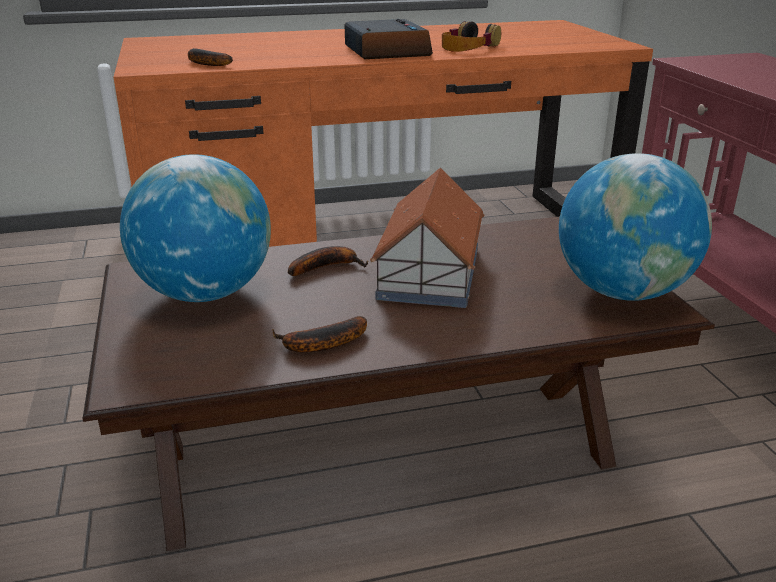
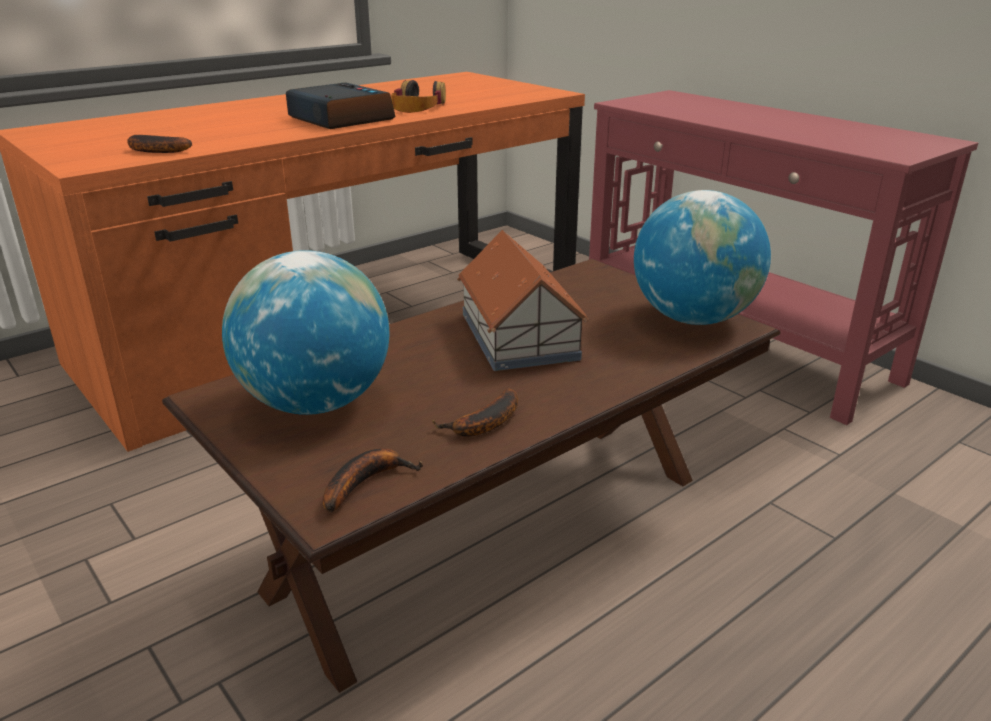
camera: 25 degrees left, 0 degrees up
banana [288,246,368,276] -> banana moved to [323,448,423,512]

